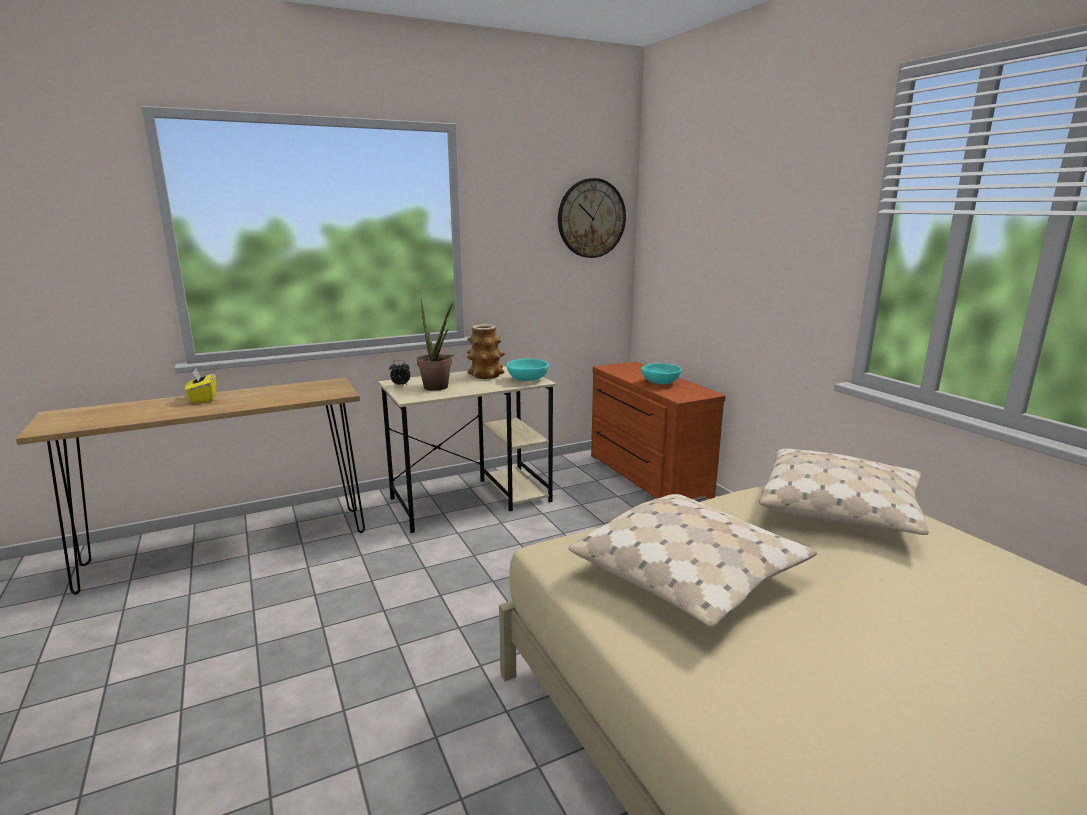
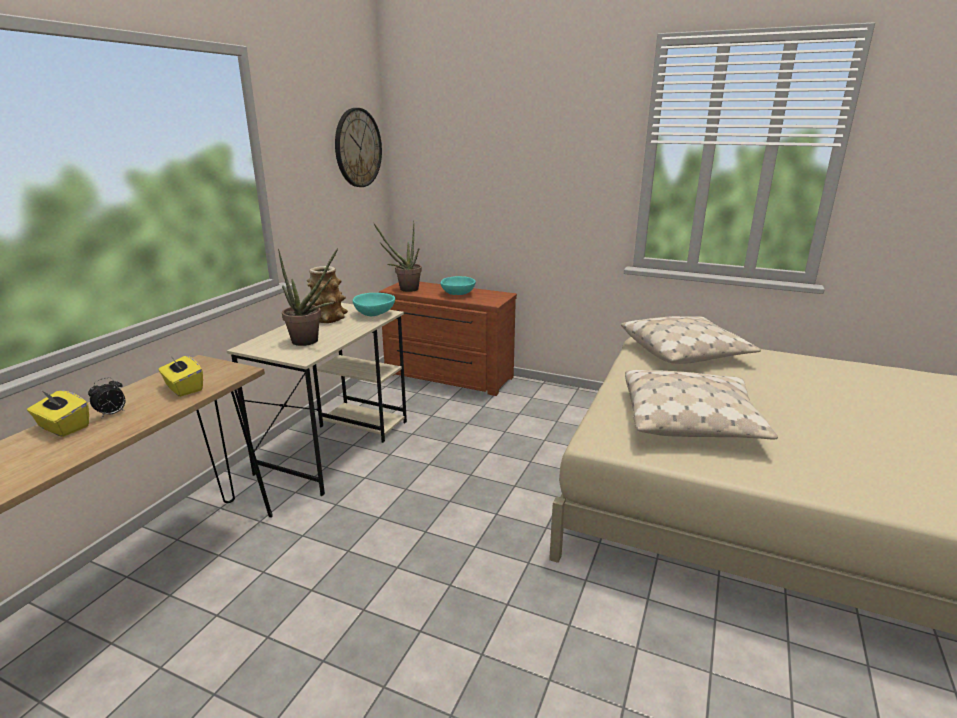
camera: 40 degrees left, 5 degrees up
alarm clock [389,360,410,386] -> alarm clock moved to [88,377,125,418]
none -> yellow tissue box [158,355,203,397]
none -> potted plant [374,221,422,292]

